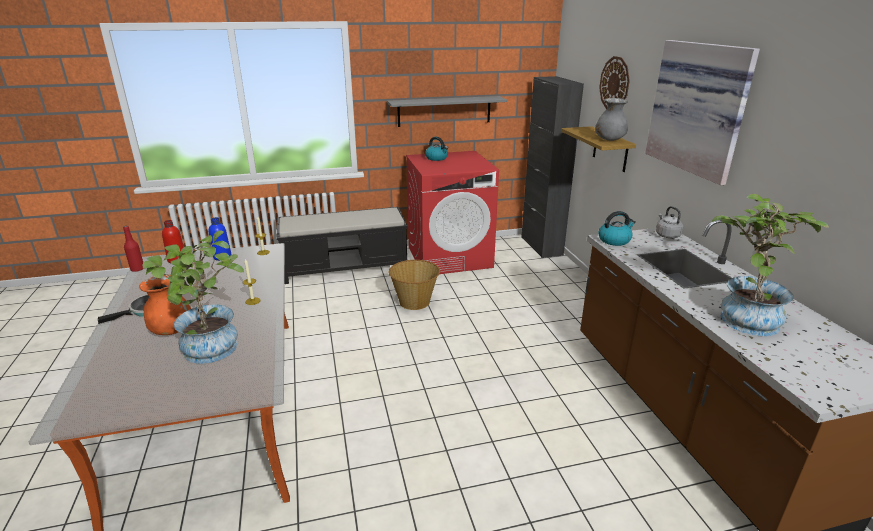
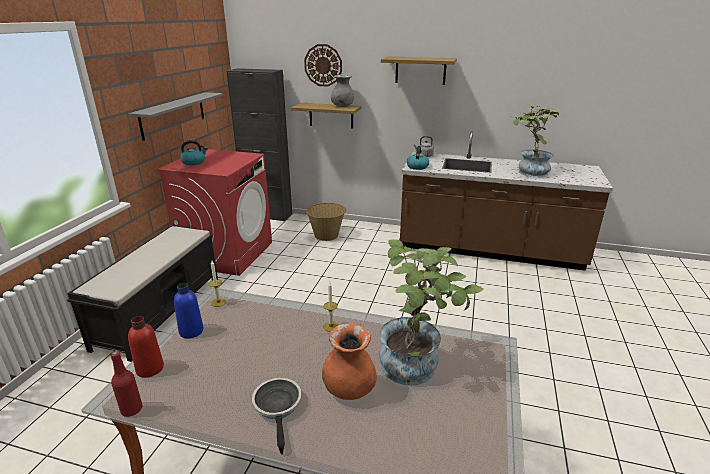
camera: 60 degrees left, 0 degrees up
basket [389,260,440,310] -> basket moved to [306,203,346,241]
picture [645,40,760,185] -> shelf [381,57,457,85]

